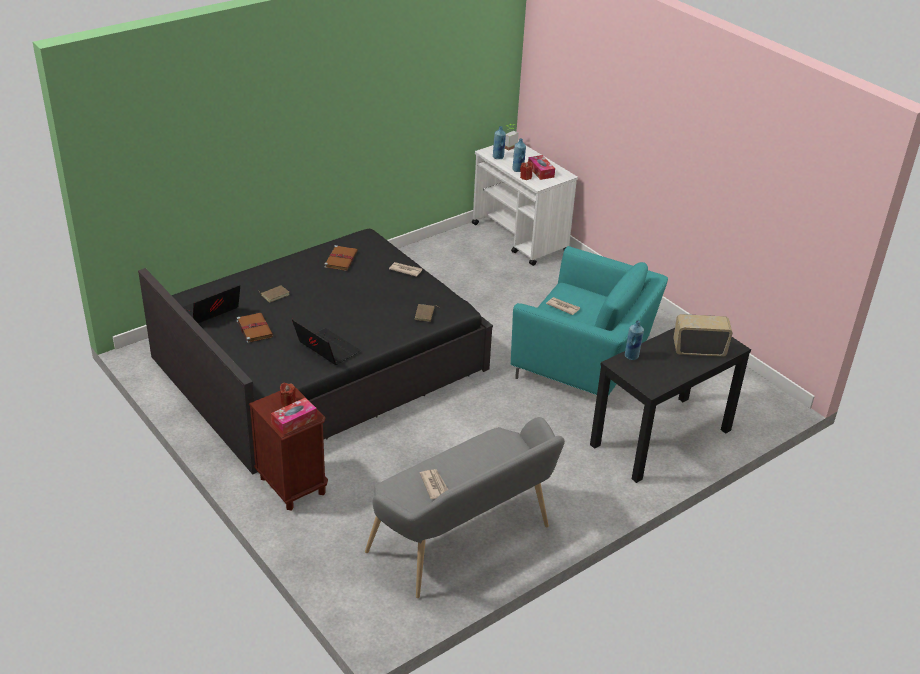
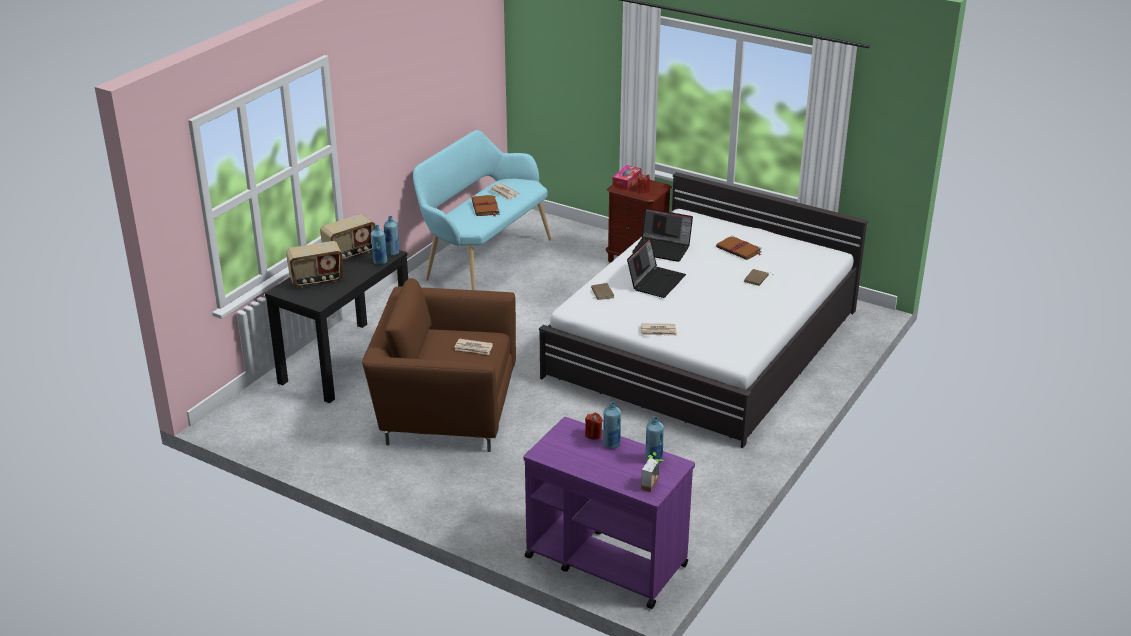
camera: 160 degrees right, 5 degrees down
black bed [138,229,493,475] -> white bed [539,172,868,448]
laptop [183,285,240,323] -> laptop moved to [627,238,686,298]
brown book [324,245,358,271] -> brown book moved to [471,195,500,217]
grey bench [365,417,565,598] -> turquoise bench [413,130,552,290]
white cart [472,141,578,266] -> purple cart [524,417,695,609]
turquoise armchair [511,246,668,395] -> brown armchair [362,278,516,452]
tissue box [528,155,555,180] -> none
none -> radio [320,214,375,261]
none -> blue bottle [384,216,399,256]

